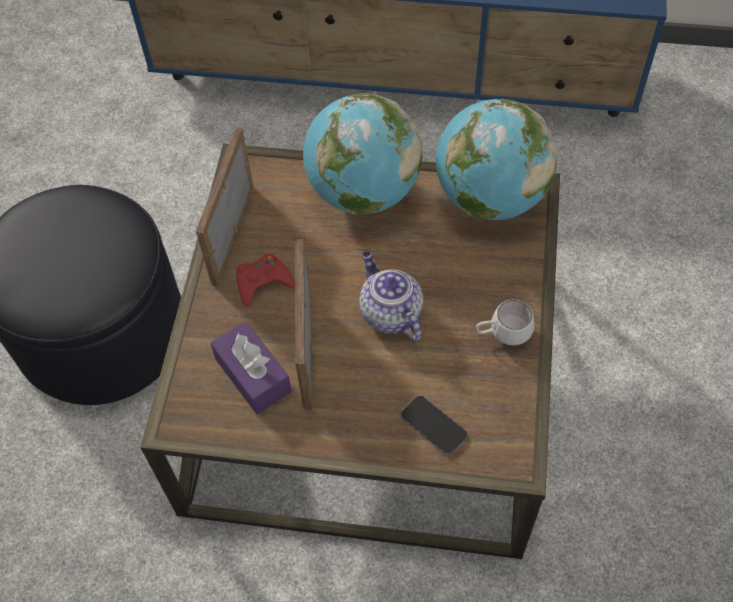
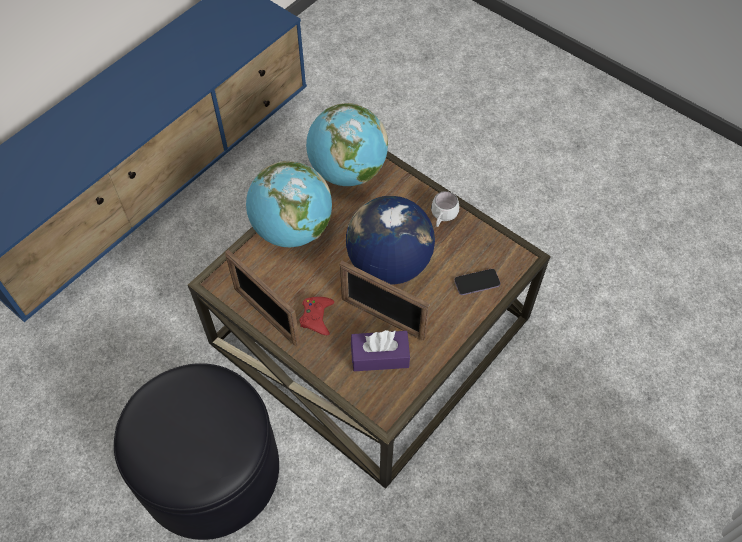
camera: 60 degrees left, 0 degrees up
teapot [359,251,423,341] -> globe [346,196,435,285]

